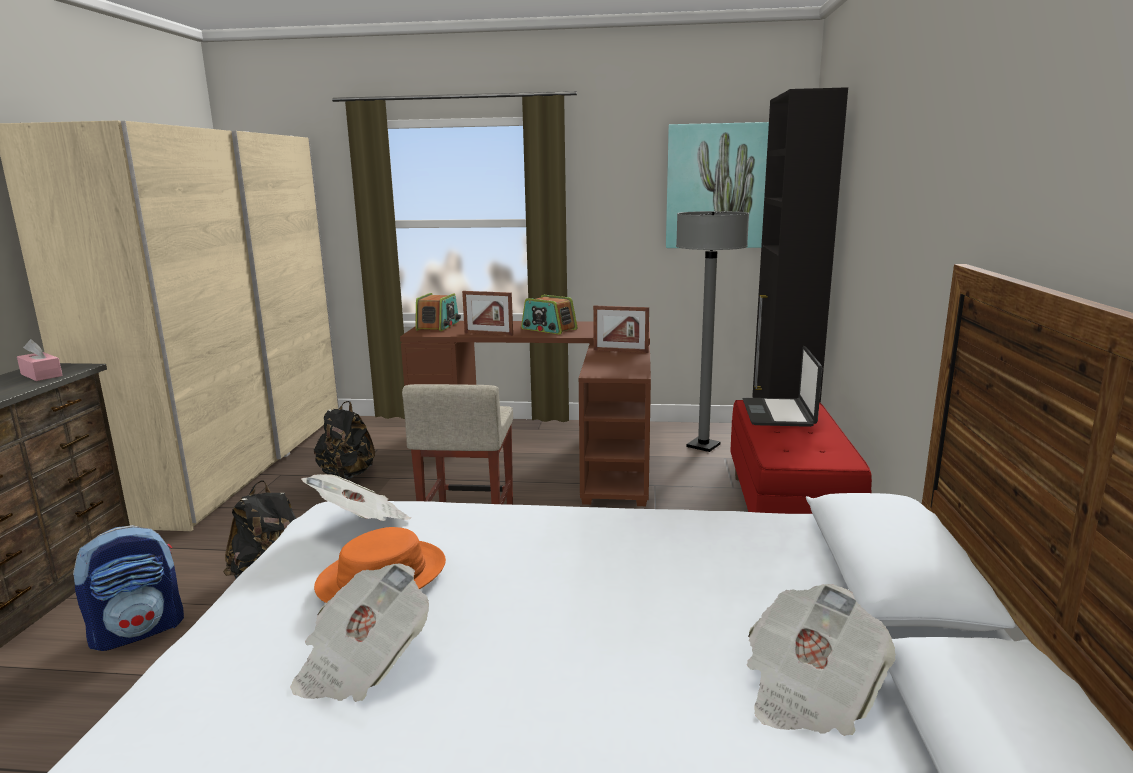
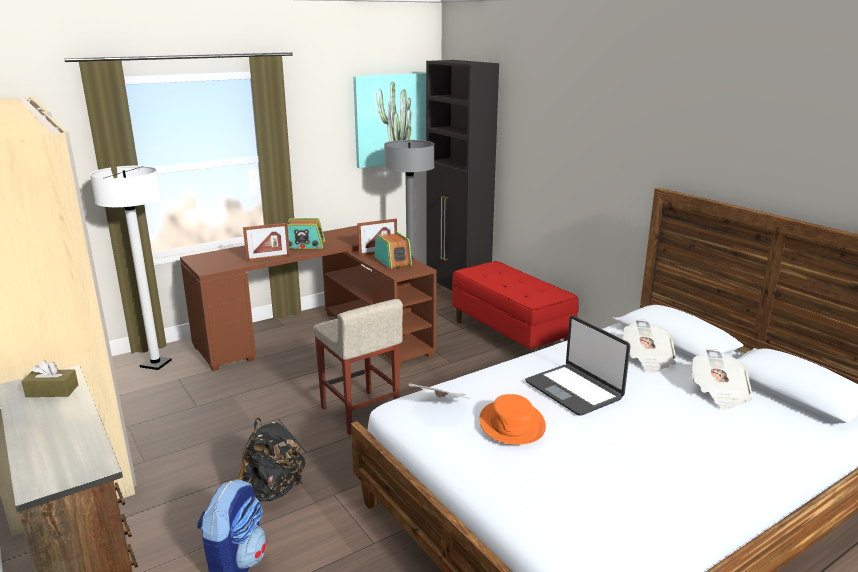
camera: 40 degrees left, 5 degrees up
pink tissue box [17,339,63,381] -> brown tissue box [21,360,78,397]
newspaper [290,563,429,702] -> newspaper moved to [623,319,676,373]
black backpack [314,401,375,479] -> none
radio [415,293,461,331] -> radio moved to [374,232,413,269]
laptop [743,346,822,427] -> laptop moved to [525,316,631,416]
none -> white floor lamp [90,166,172,370]

